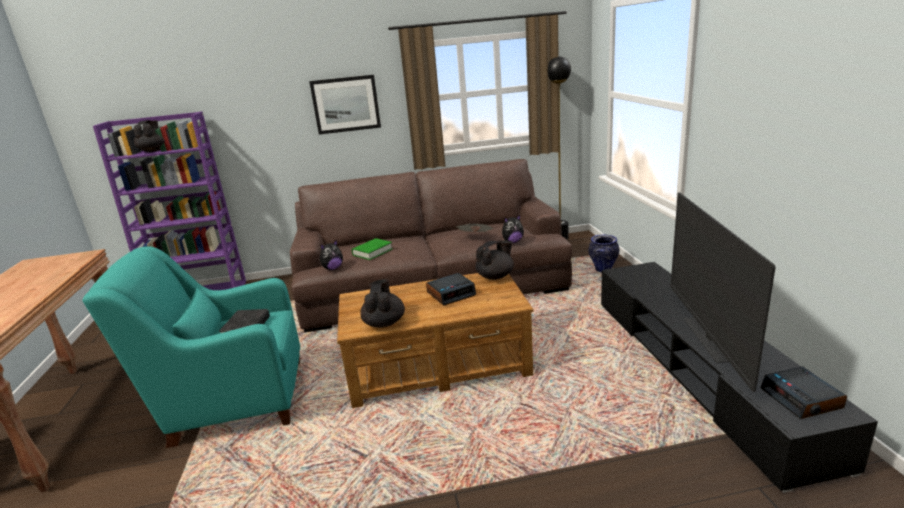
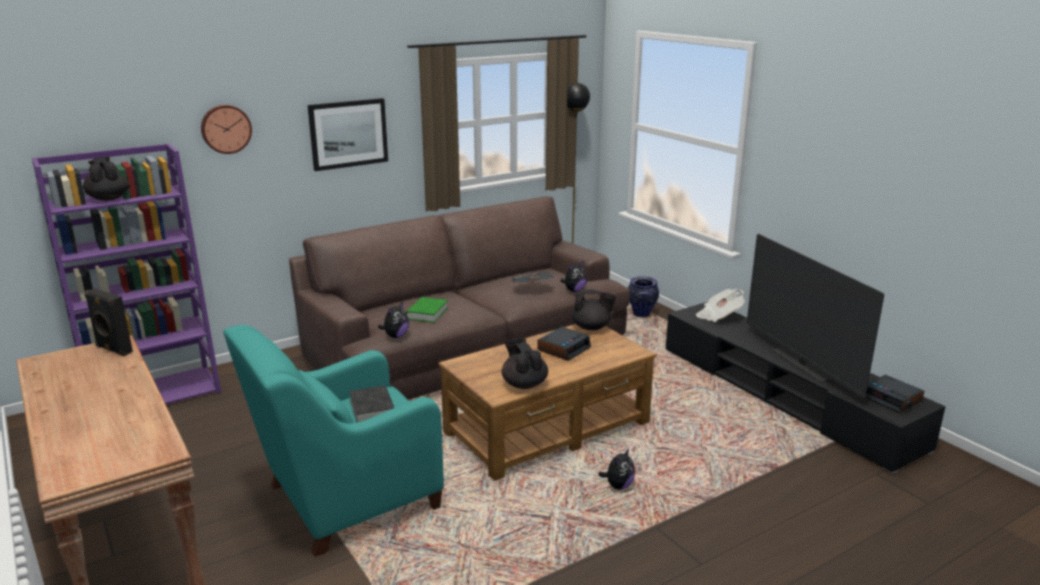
camera: 25 degrees left, 0 degrees up
black teapot [475,240,514,280] -> black teapot turned 60 degrees clockwise [571,290,616,330]
none -> black speaker [85,288,133,356]
none -> wall clock [201,105,252,154]
none -> plush toy [598,448,635,489]
none -> newspaper [696,289,745,322]

